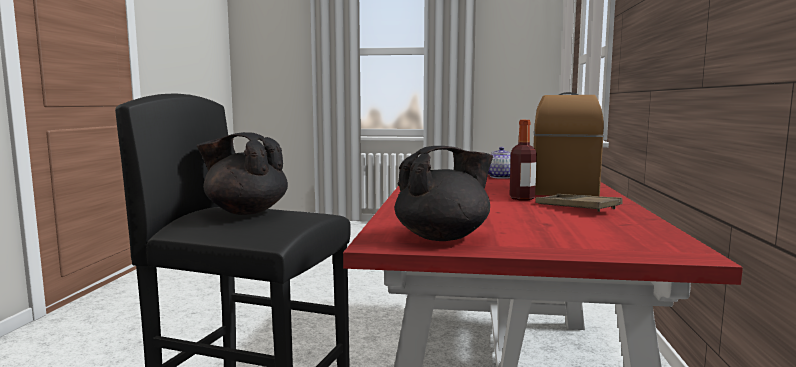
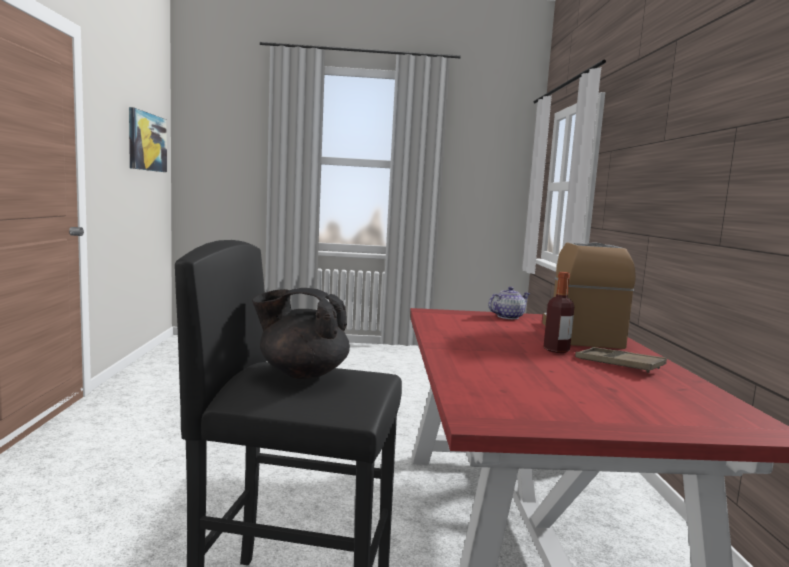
camera: 10 degrees left, 0 degrees up
black teapot [395,146,493,241] -> none
none -> picture [129,107,167,172]

